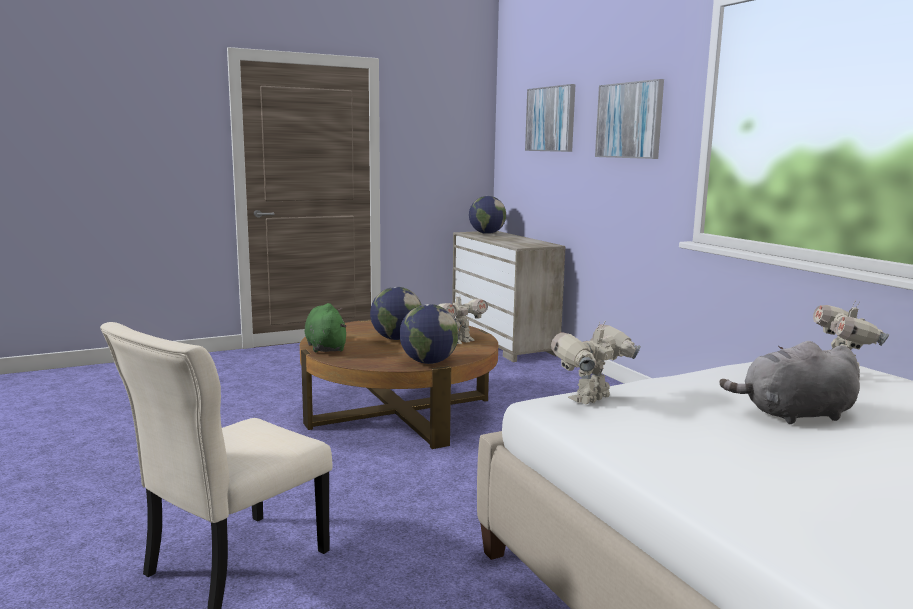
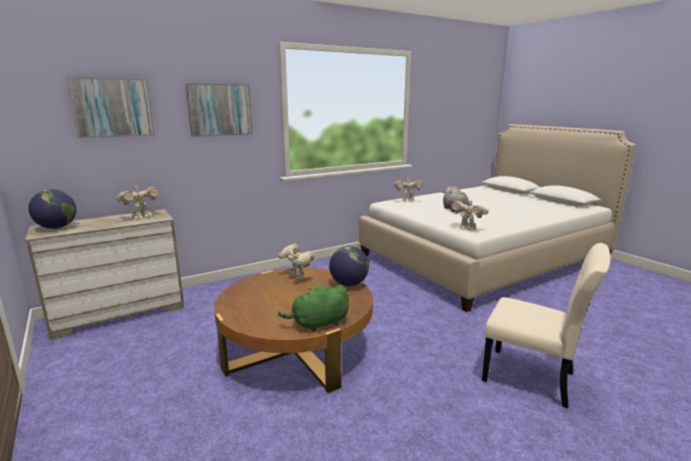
camera: 95 degrees left, 5 degrees up
globe [370,287,422,340] -> none
none -> toy robot [116,184,158,219]

